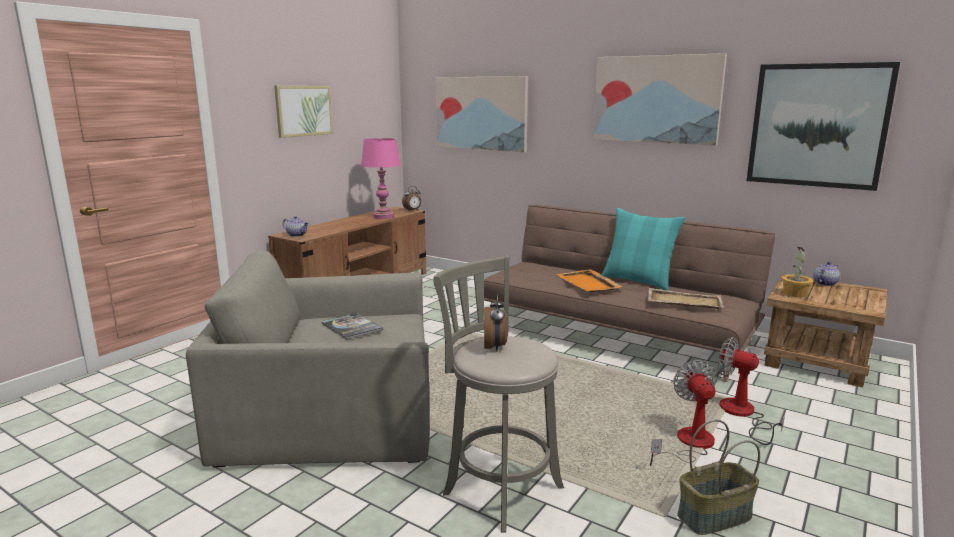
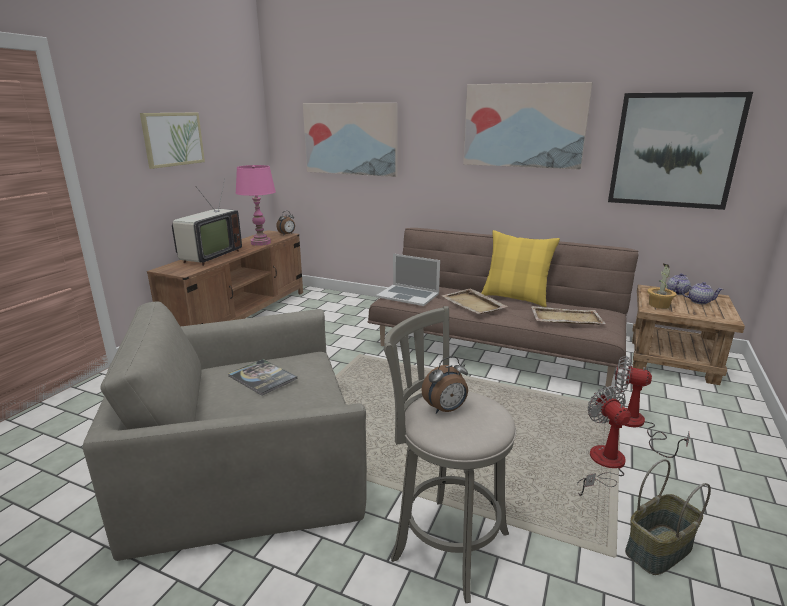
camera: 10 degrees left, 5 degrees up
teapot [283,216,309,237] -> teapot moved to [682,282,723,305]
alarm clock [484,293,507,352] -> alarm clock turned 75 degrees clockwise [421,356,468,414]
orange tray [556,269,623,292] -> beige tray [441,289,508,314]
turquoise pillow [601,208,685,290] -> yellow pillow [481,230,560,307]
none -> television [172,179,242,266]
none -> laptop [376,254,440,306]

